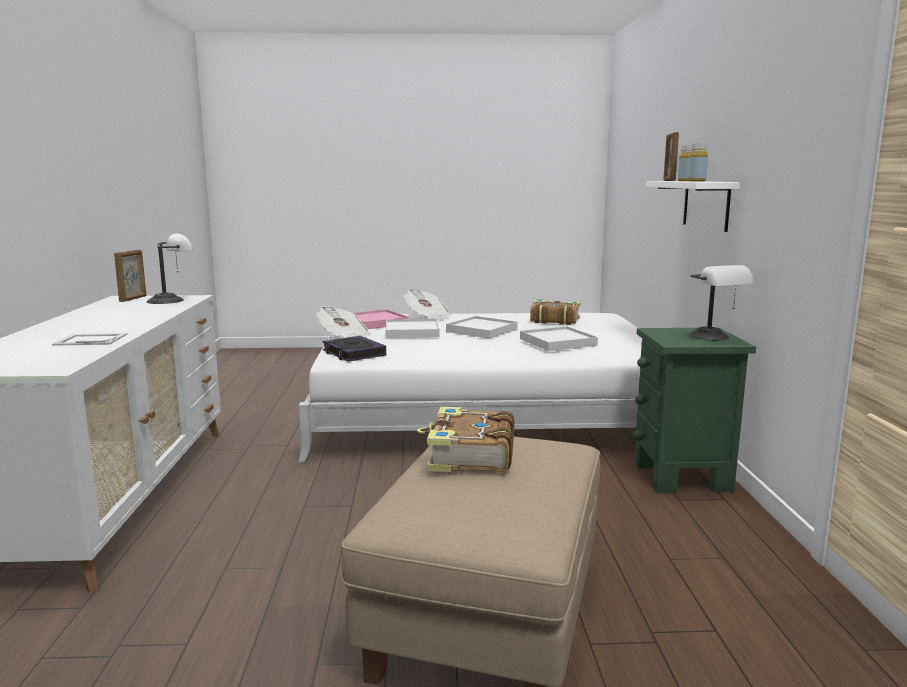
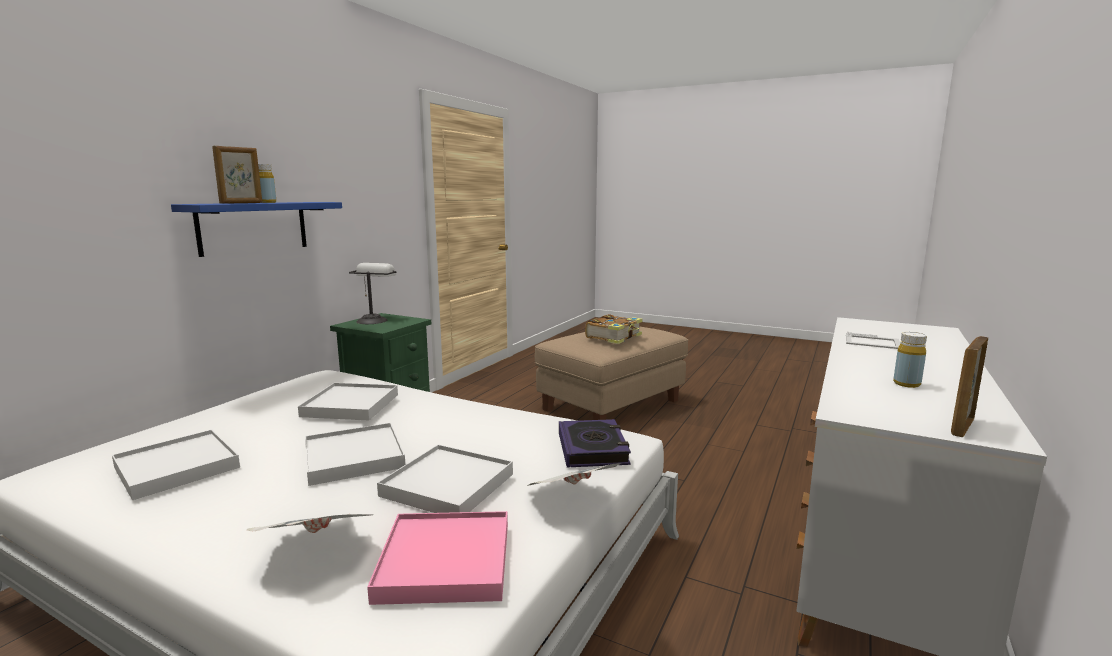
camera: 150 degrees left, 0 degrees up
table lamp [147,234,193,304] -> none
book [530,299,581,325] -> white tray [112,430,240,500]
white shelf [646,181,740,232] -> blue shelf [171,202,342,257]
yellow bottle [688,143,708,181] -> yellow bottle moved to [893,332,927,388]

